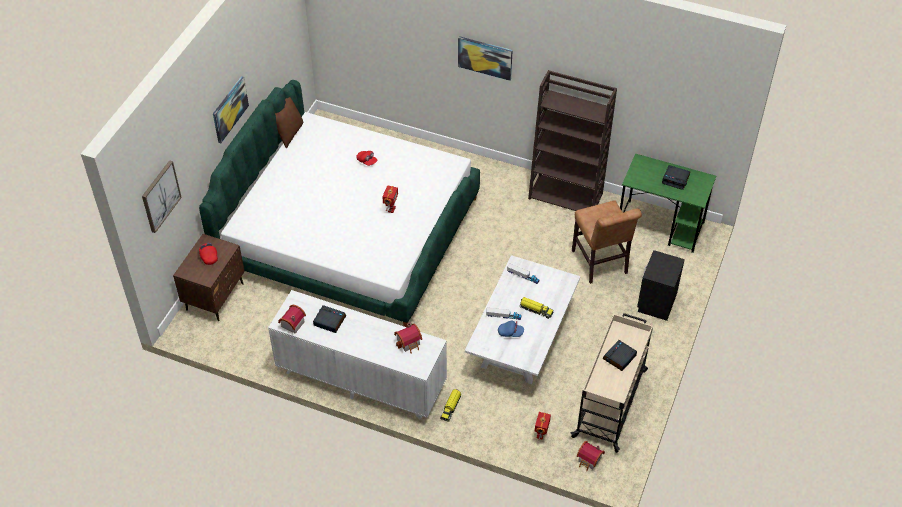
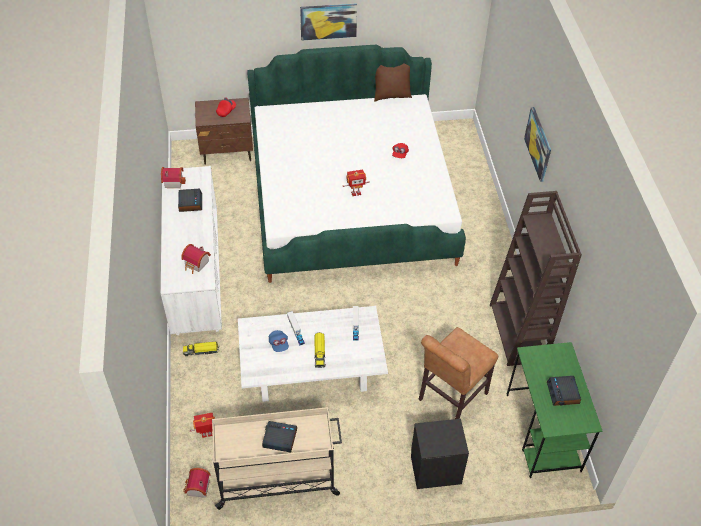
camera: 60 degrees right, 0 degrees up
picture [142,160,182,233] -> none

